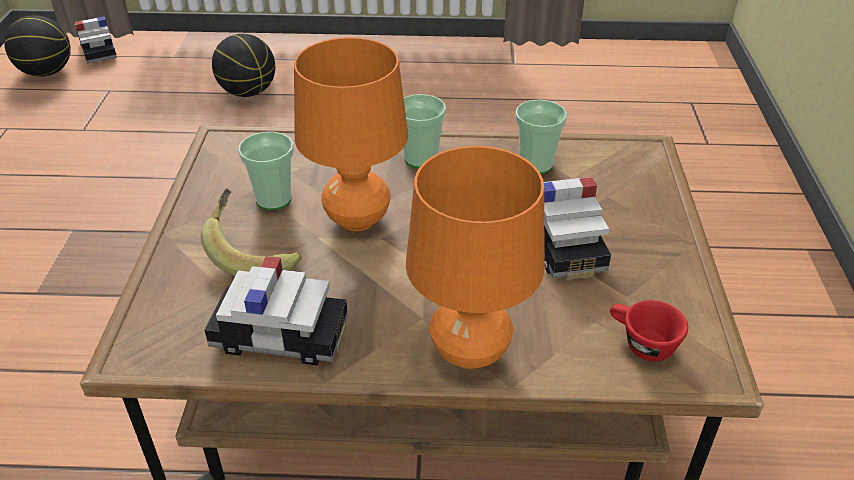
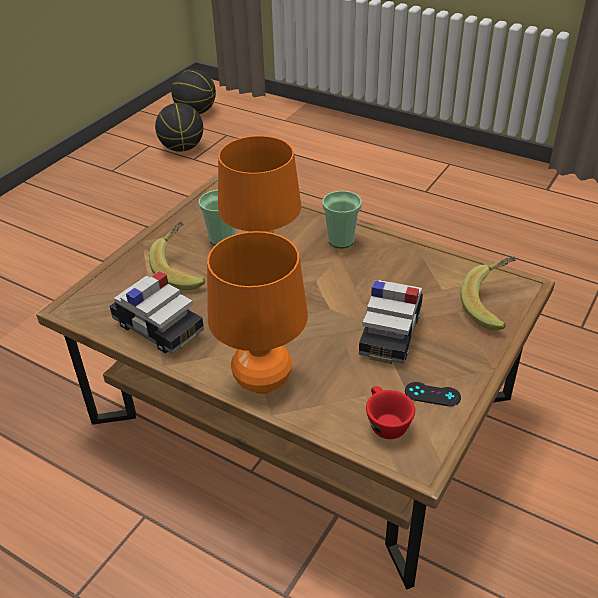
camera: 30 degrees right, 0 degrees up
toy car [75,17,117,64] -> none
basketball [212,34,275,97] -> basketball moved to [155,103,203,152]
cup [515,100,567,174] -> none
none -> black game controller [405,382,461,406]
none -> banana [461,256,516,330]

